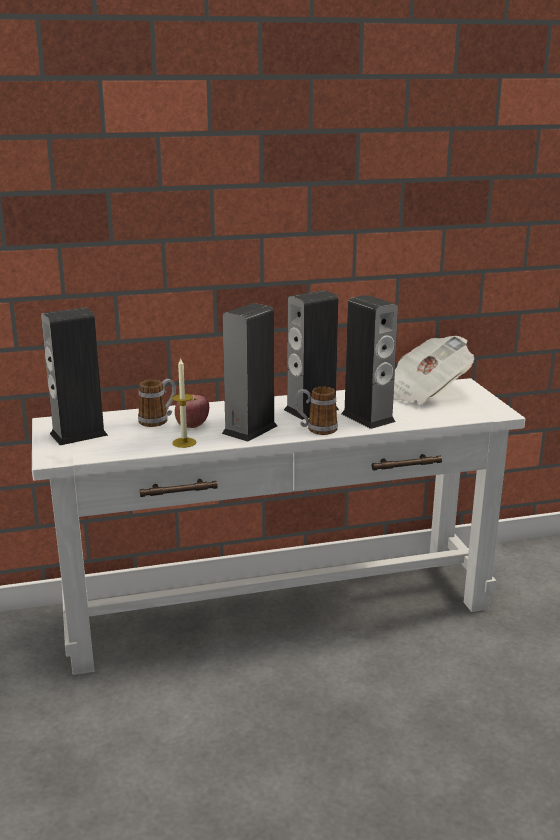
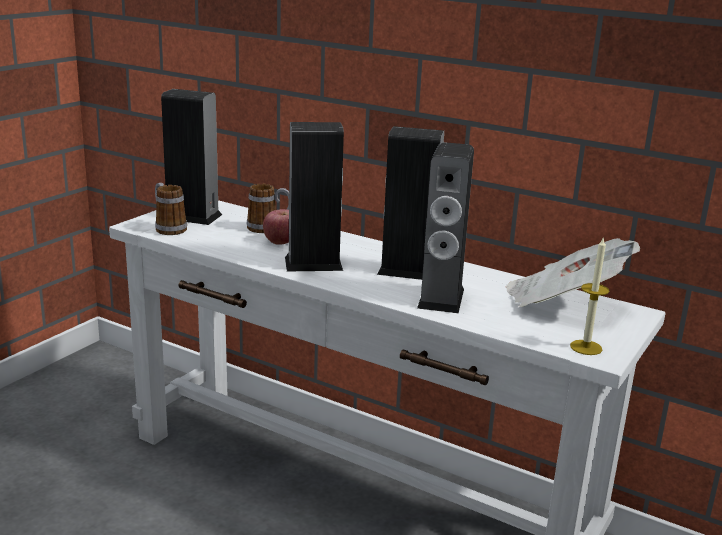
camera: 45 degrees right, 0 degrees up
candle [172,357,196,448] -> candle moved to [570,236,609,355]
mug [295,386,338,435] -> mug moved to [155,183,187,235]

